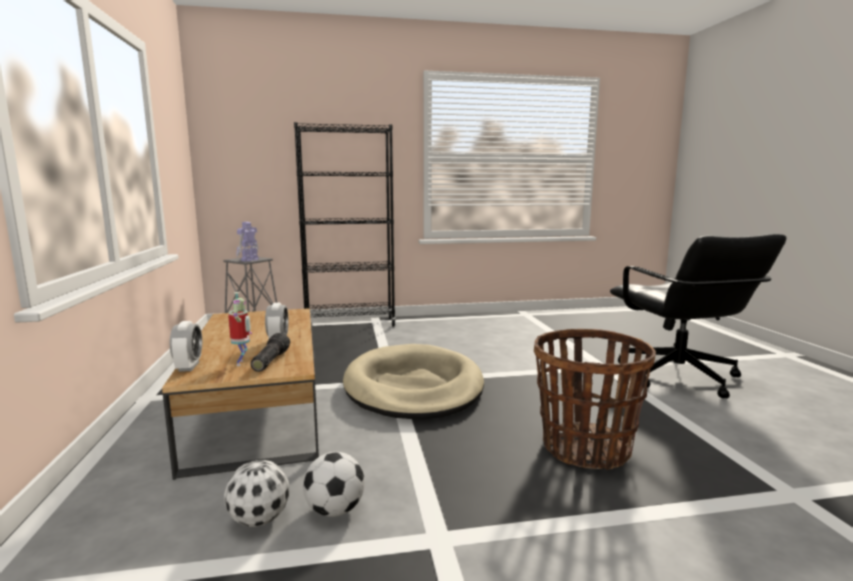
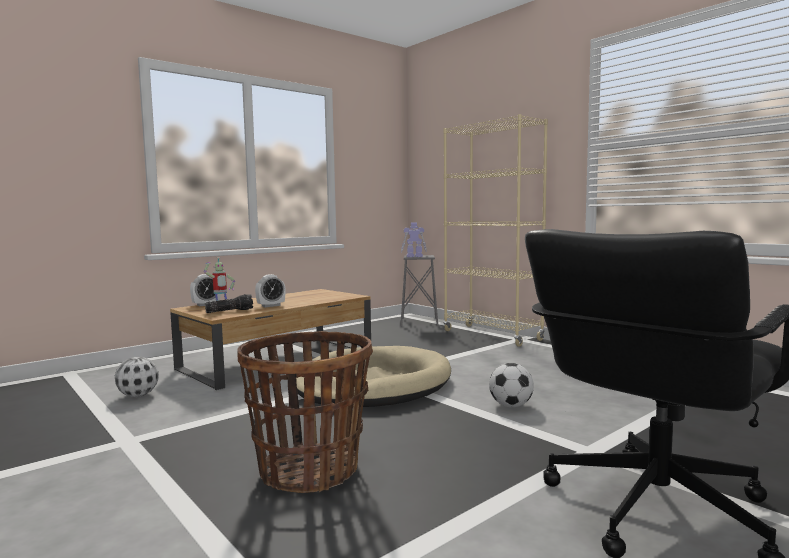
camera: 60 degrees right, 5 degrees down
black bookcase [294,122,396,327] -> beige bookcase [443,114,548,347]
football [303,452,365,517] -> football moved to [489,363,534,407]

